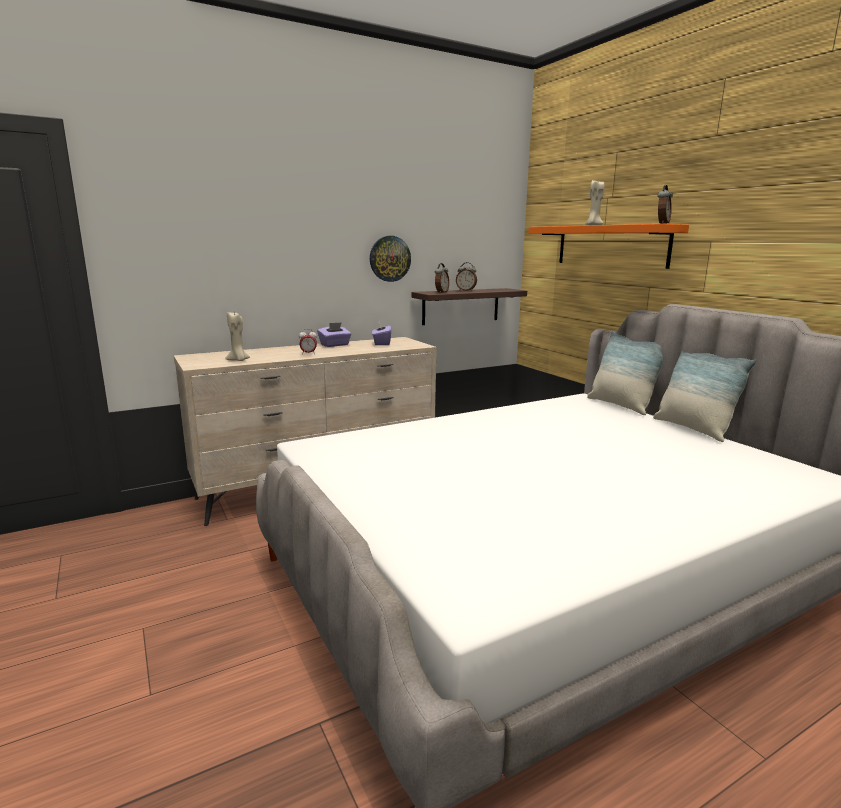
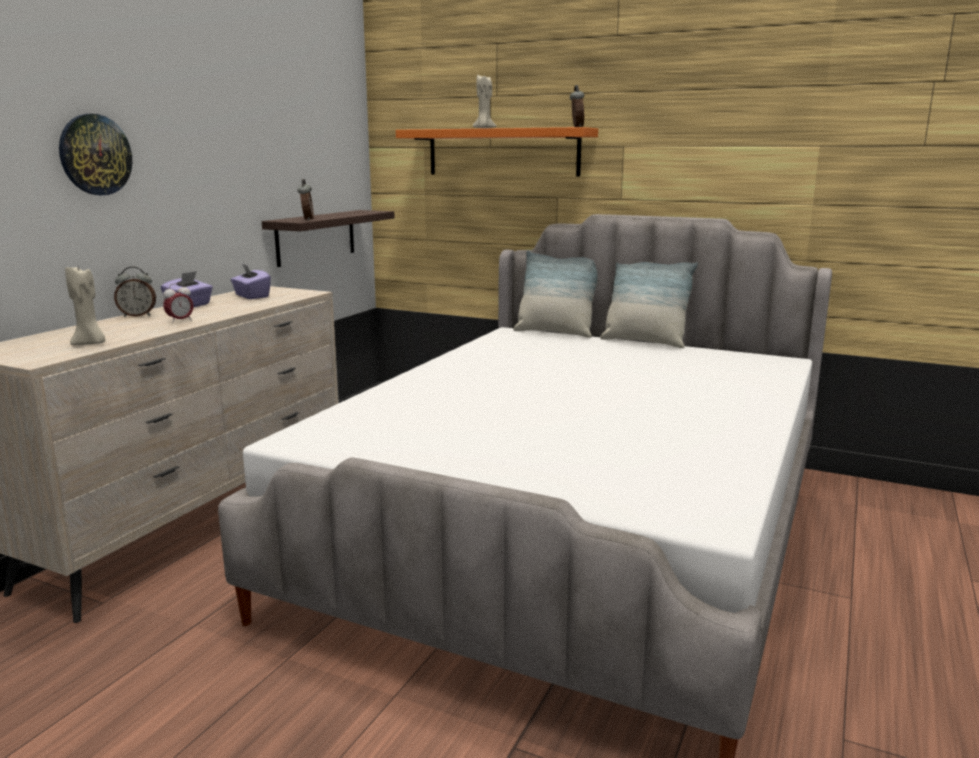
camera: 35 degrees left, 0 degrees up
wall clock [370,236,411,282] -> wall clock moved to [59,114,132,195]
alarm clock [456,262,477,291] -> alarm clock moved to [114,267,156,317]

